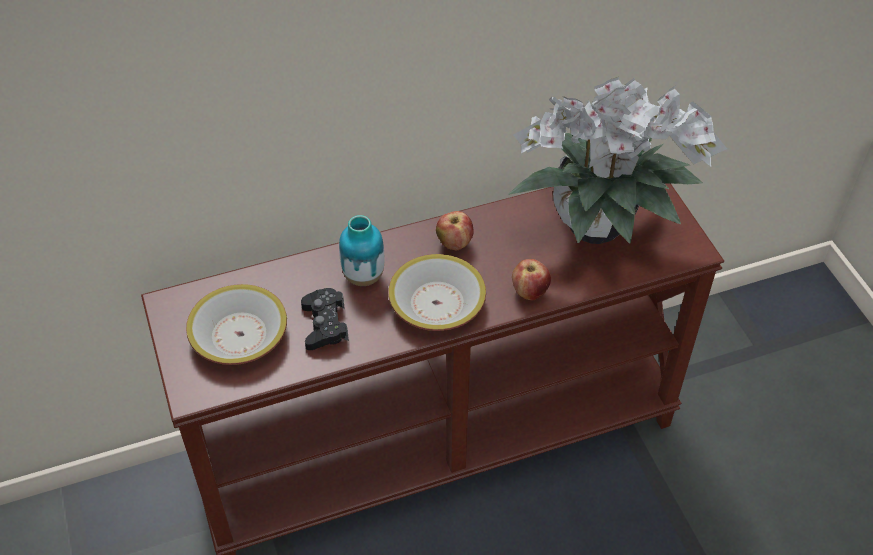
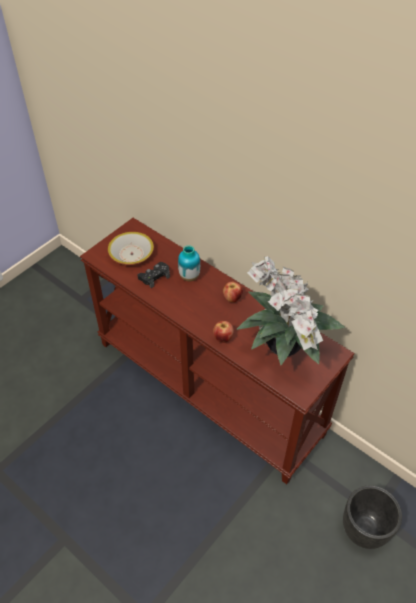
camera: 60 degrees right, 0 degrees up
bowl [388,254,486,331] -> none
none -> black planter [343,485,402,549]

